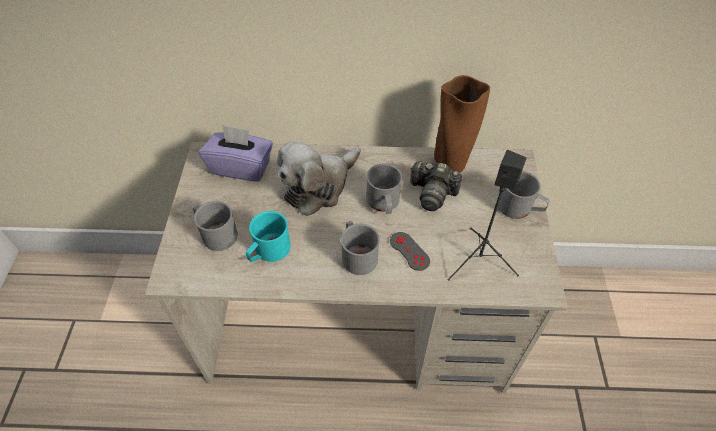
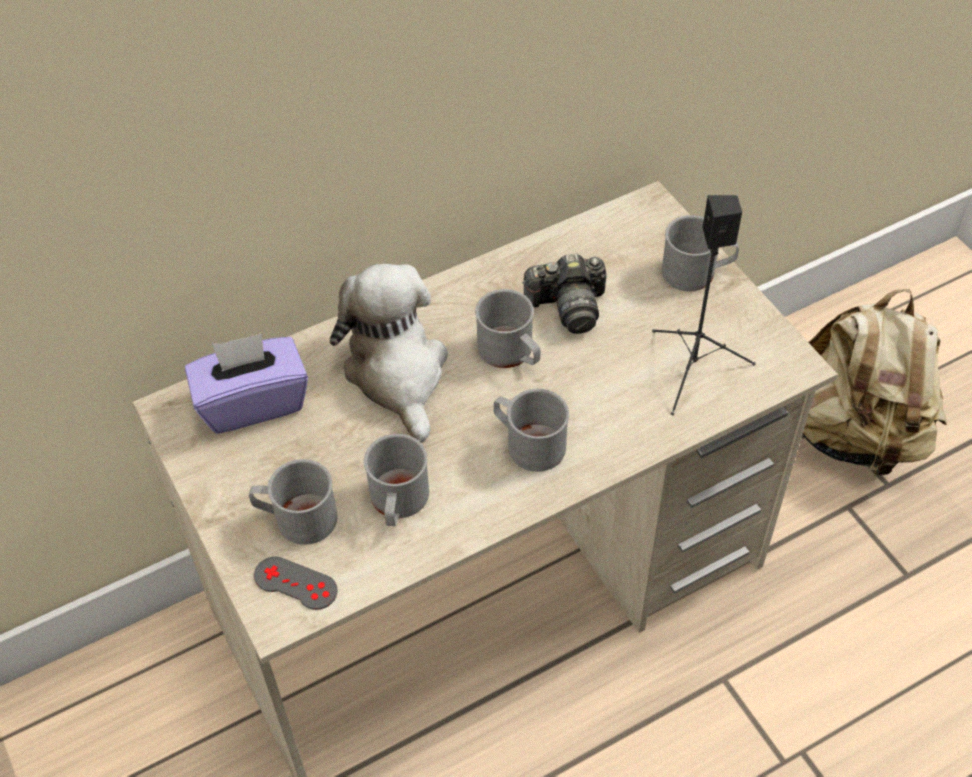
camera: 30 degrees left, 0 degrees up
turquoise mug [246,211,291,262] -> grey mug [364,434,429,526]
plush toy [277,141,361,216] -> plush toy turned 150 degrees clockwise [330,264,448,443]
grey game controller [390,232,430,271] -> grey game controller moved to [254,556,338,610]
brown vase [434,75,490,173] -> none
none -> beige backpack [803,289,947,481]

